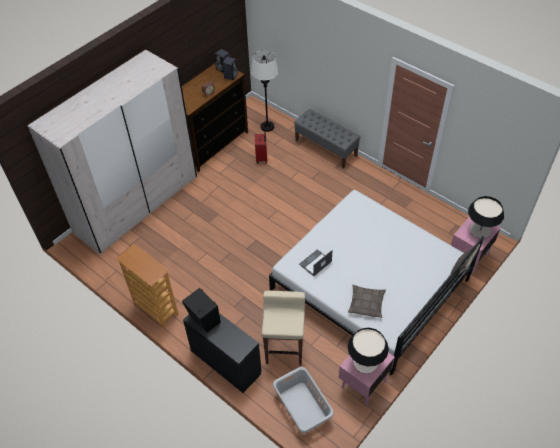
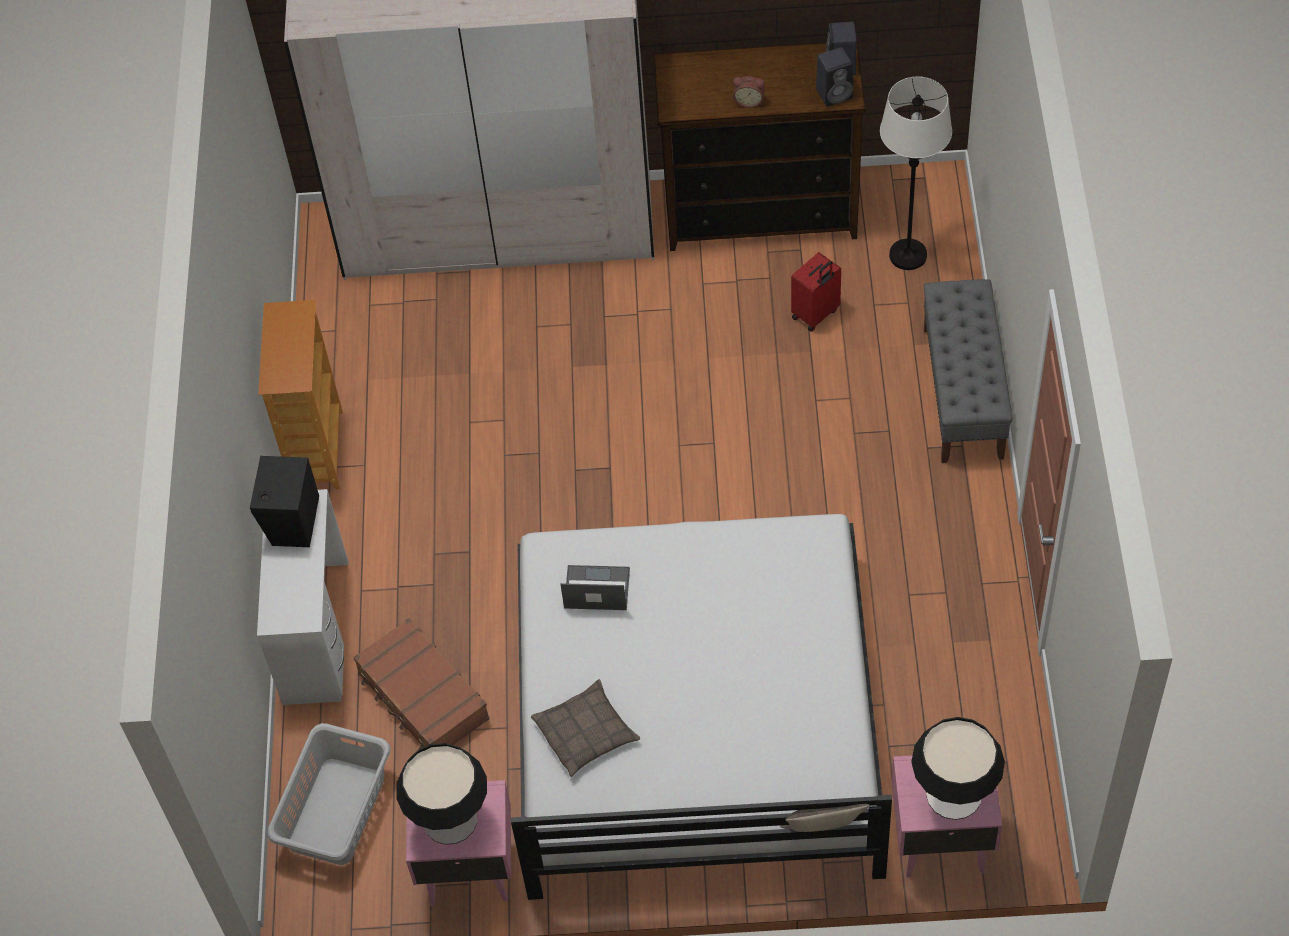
camera: 50 degrees right, 5 degrees up
black desk [183,313,261,393] -> white desk [257,489,349,705]
beige stool [262,291,305,366] -> brown suitcase [353,618,490,750]

